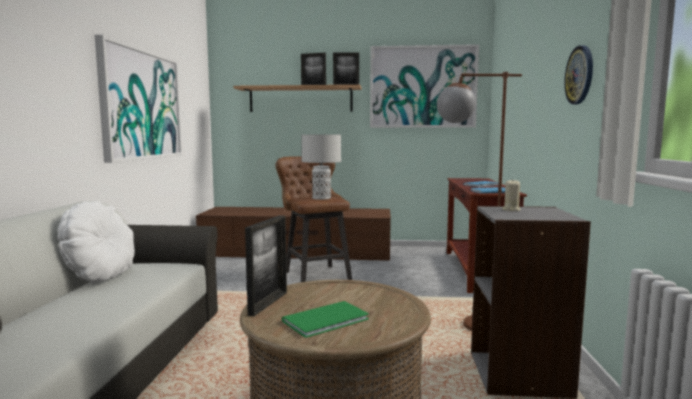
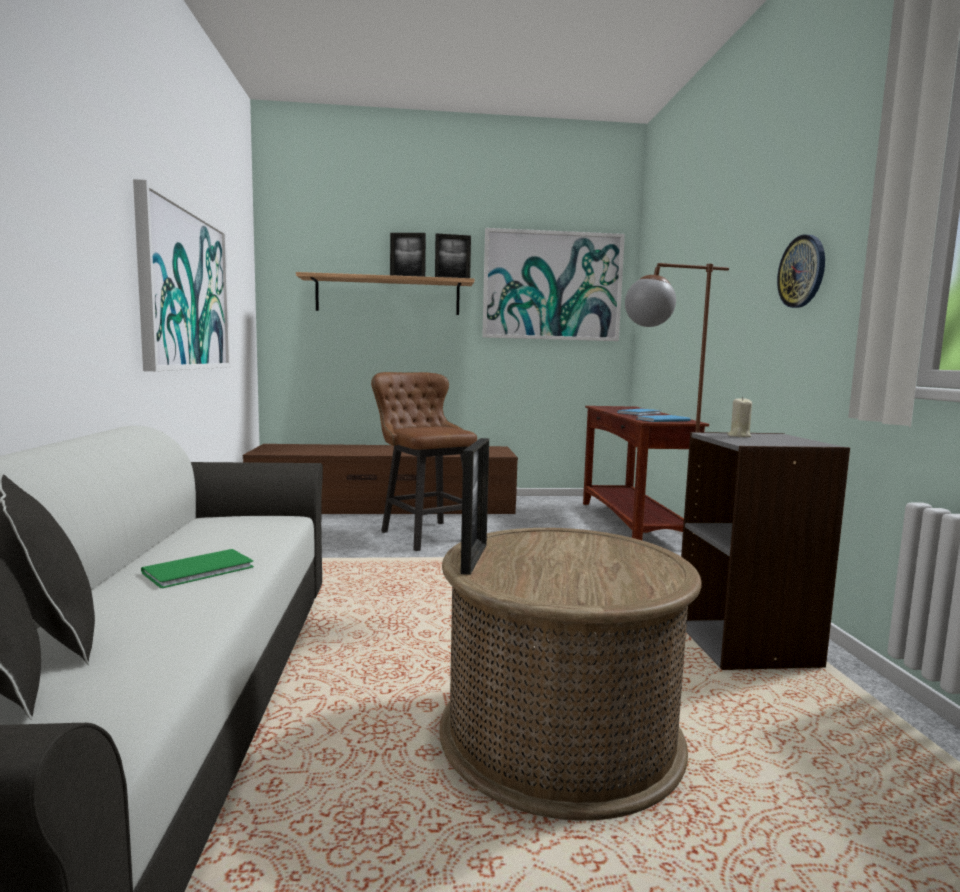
camera: 10 degrees left, 0 degrees up
white pillow [57,202,135,283] -> none
green book [282,301,369,338] -> green book moved to [141,549,254,588]
white table lamp [302,134,341,200] -> none

